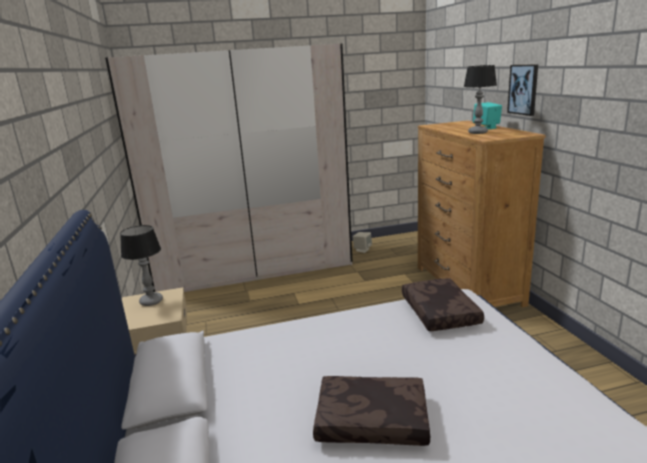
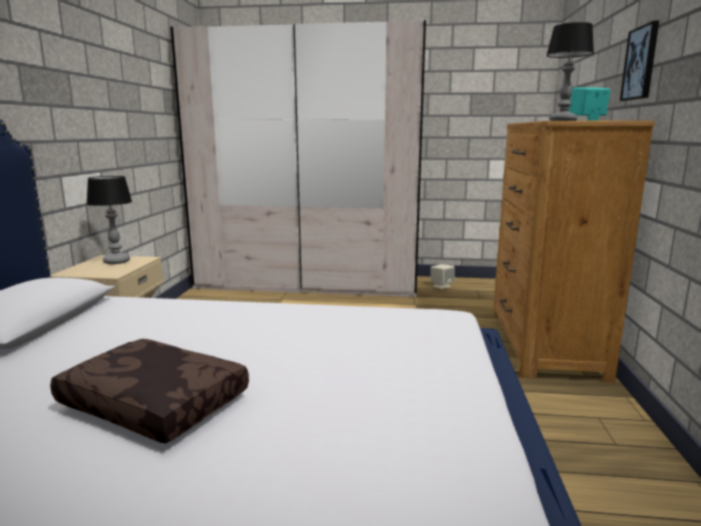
camera: 20 degrees right, 5 degrees down
brown pillow [402,278,484,331] -> none

